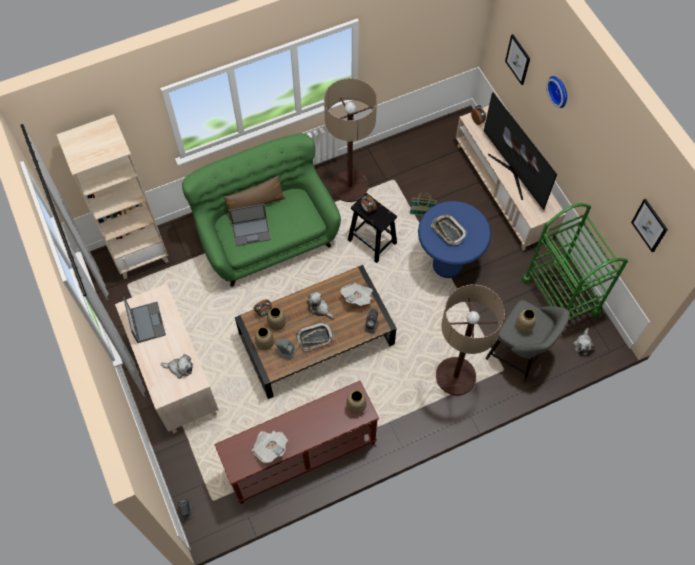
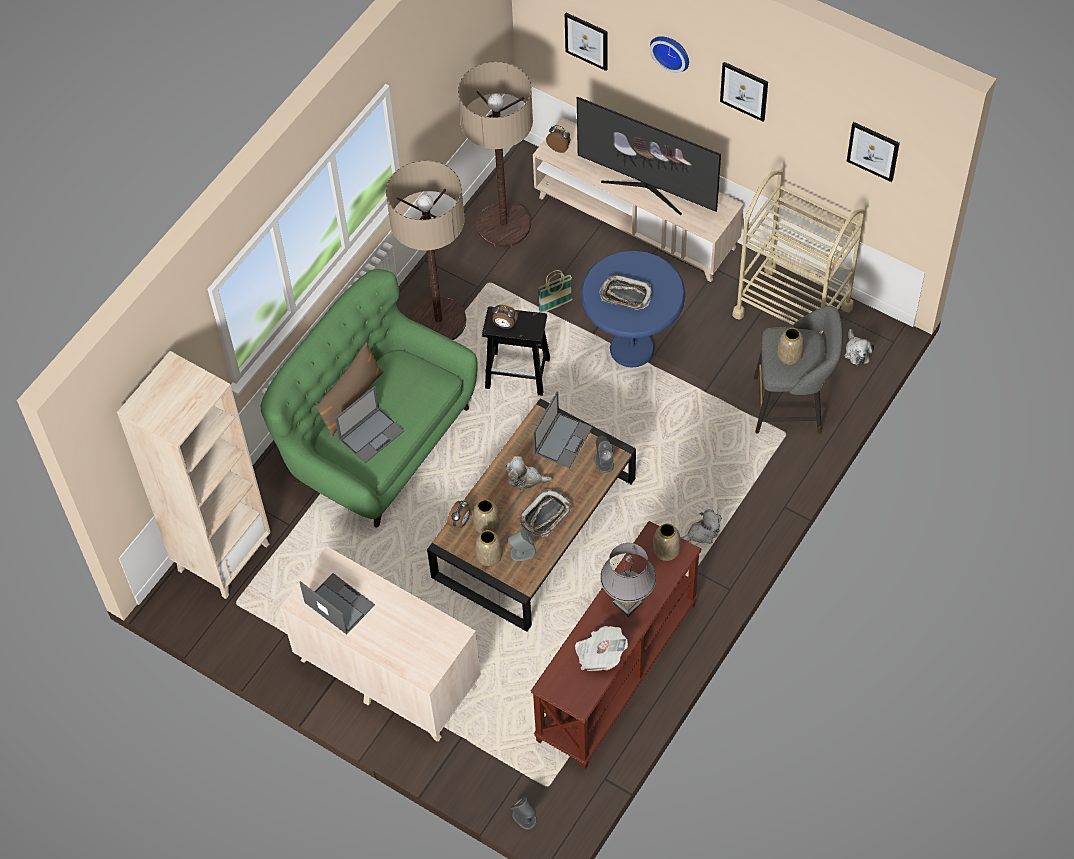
camera: 30 degrees left, 5 degrees down
plush toy [160,354,193,379] -> plush toy moved to [681,509,722,544]
newspaper [341,282,373,306] -> laptop [533,392,593,468]
floor lamp [436,284,505,396] -> floor lamp moved to [458,62,533,247]
green cart [522,203,628,319] -> beige cart [732,170,865,335]
none -> grey table lamp [600,543,656,617]
none -> picture [720,62,768,122]

